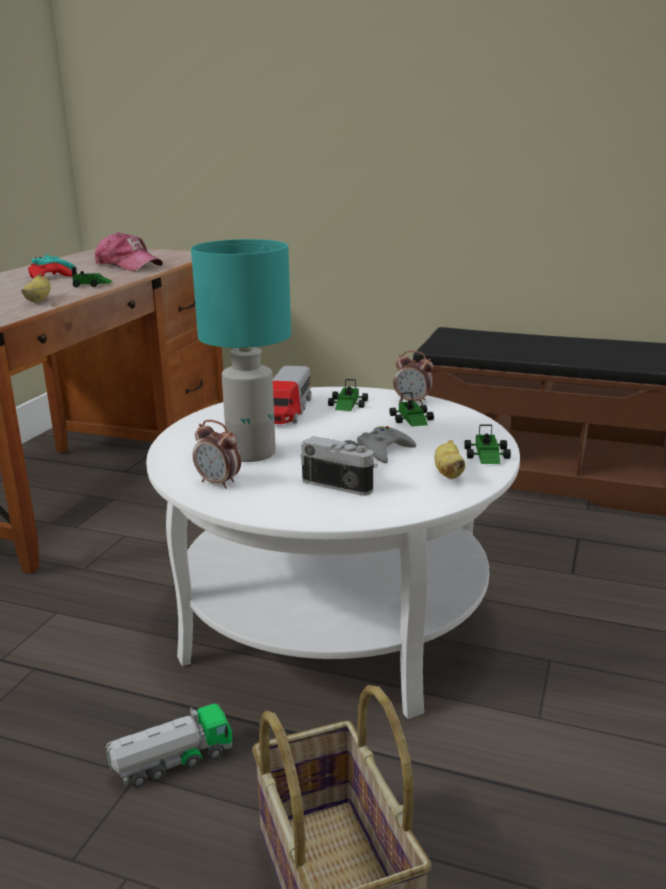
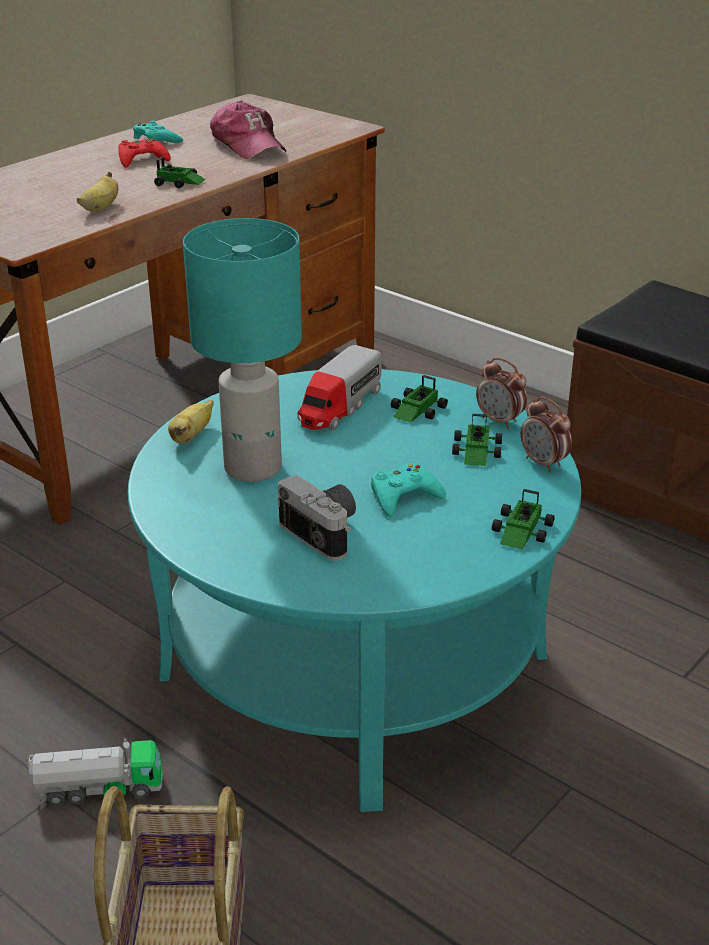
camera: 20 degrees right, 10 degrees up
white coffee table [146,387,520,719] -> turquoise coffee table [128,369,581,812]
alarm clock [193,420,241,489] -> alarm clock moved to [521,396,572,472]
grey game controller [357,426,416,463] -> turquoise game controller [371,463,446,517]
banana [434,440,465,479] -> banana moved to [168,400,214,444]

